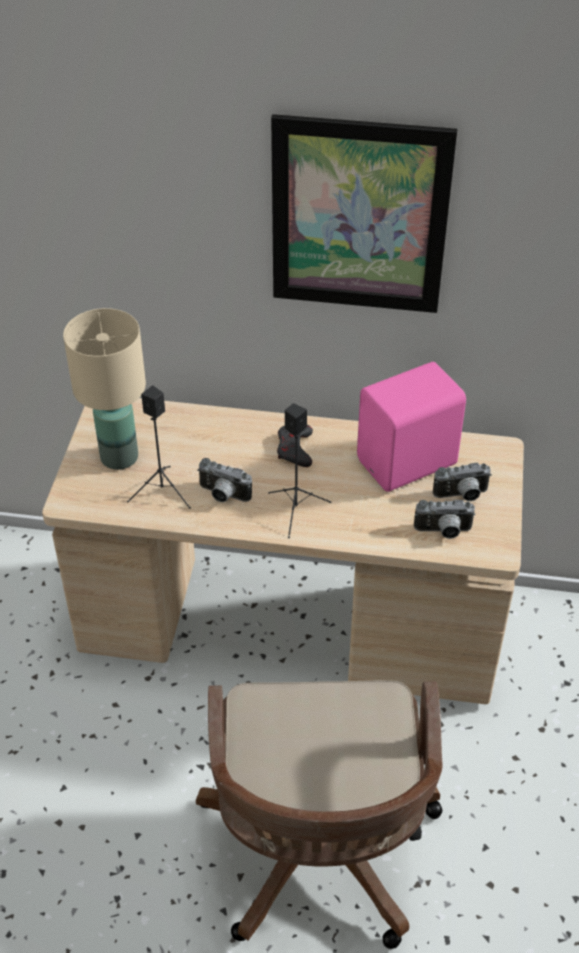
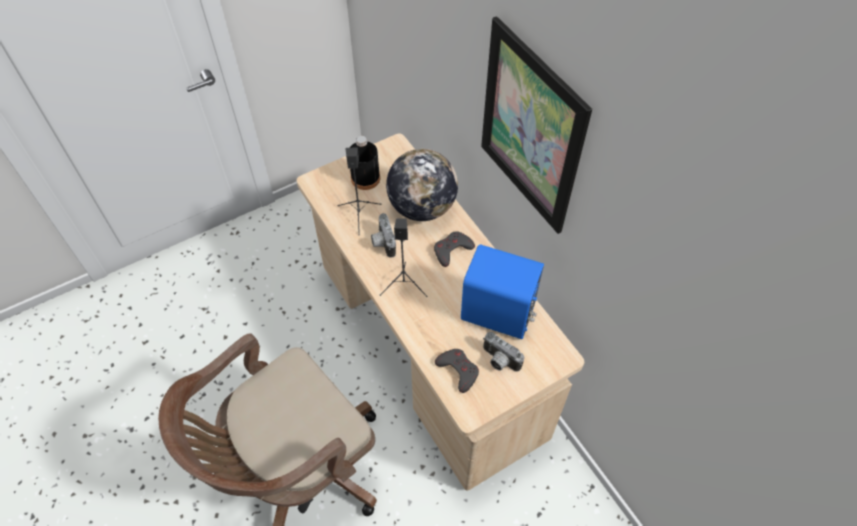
camera: 50 degrees right, 10 degrees up
beige table lamp [63,308,146,470] -> black bottle [350,136,380,190]
pink speaker [357,362,466,492] -> blue speaker [461,244,544,339]
camera [414,500,476,539] -> grey game controller [435,349,479,393]
none -> globe [386,149,458,221]

